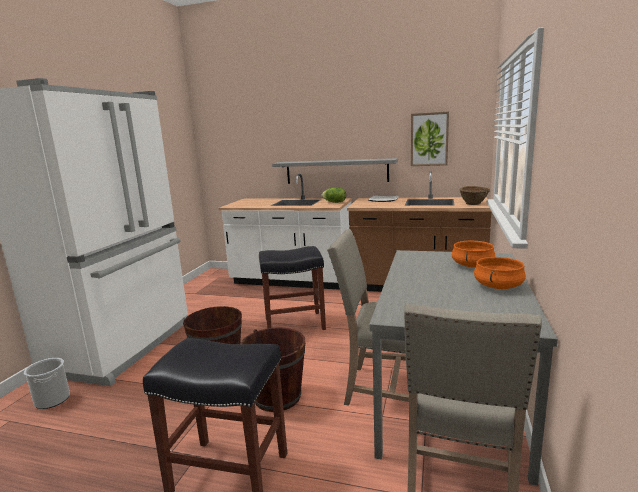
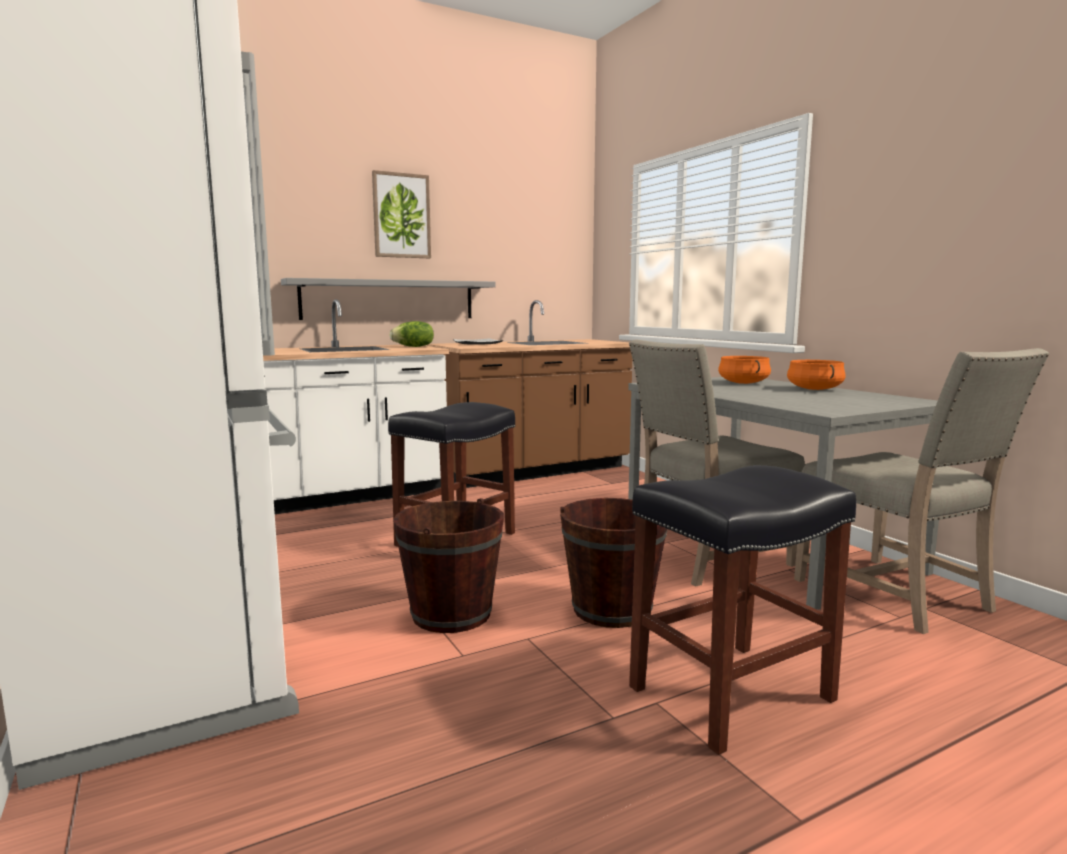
camera: 45 degrees left, 5 degrees down
bucket [24,358,70,409] -> none
picture [411,112,449,166] -> picture moved to [372,170,431,258]
brown bowl [460,186,490,205] -> none

